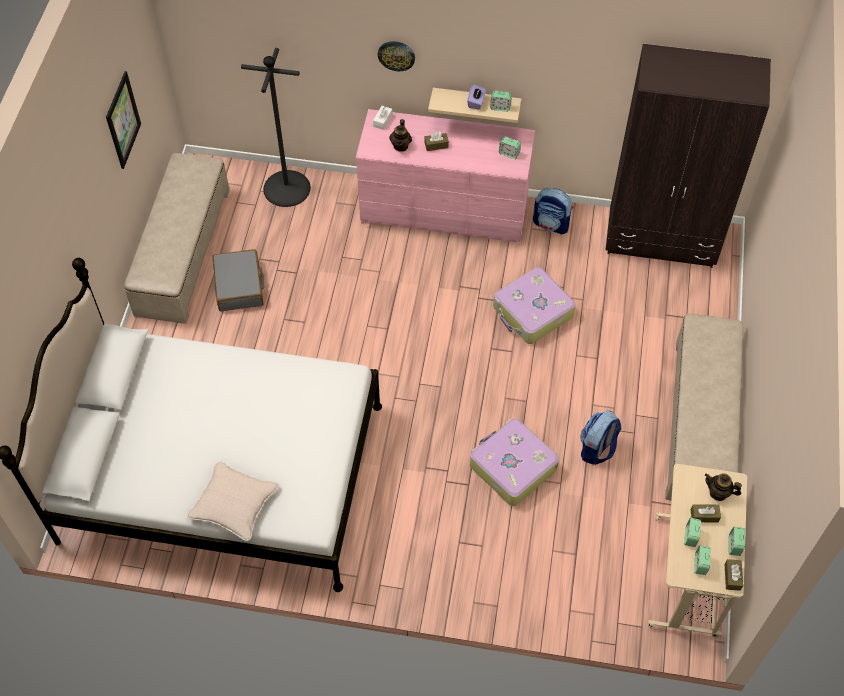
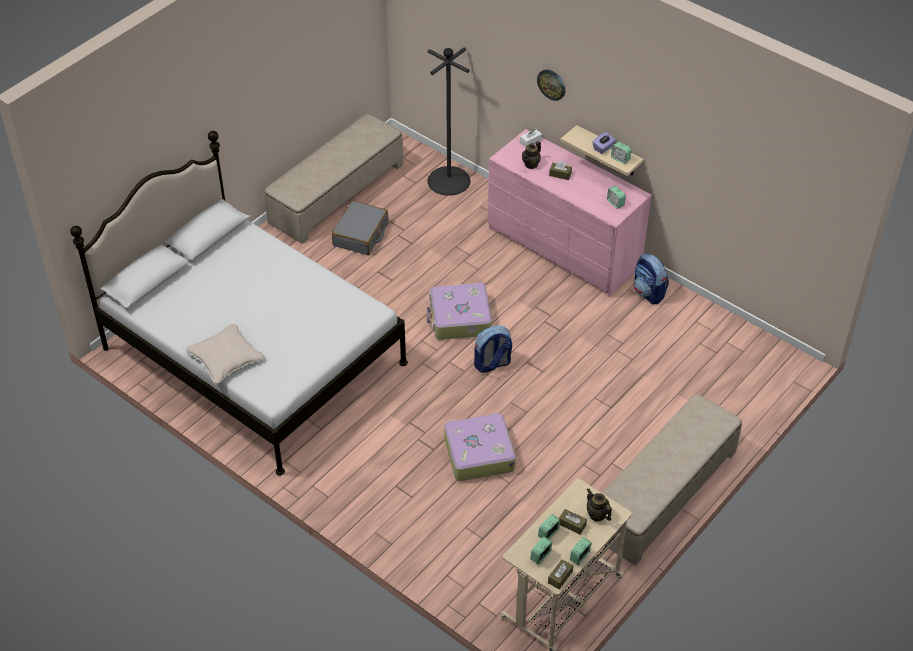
camera: 30 degrees right, 10 degrees down
picture [106,71,141,169] -> none
suitcase [493,267,576,344] -> suitcase moved to [427,283,492,340]
backpack [580,410,621,465] -> backpack moved to [474,326,512,373]
brown wardrobe [606,44,771,268] -> none

